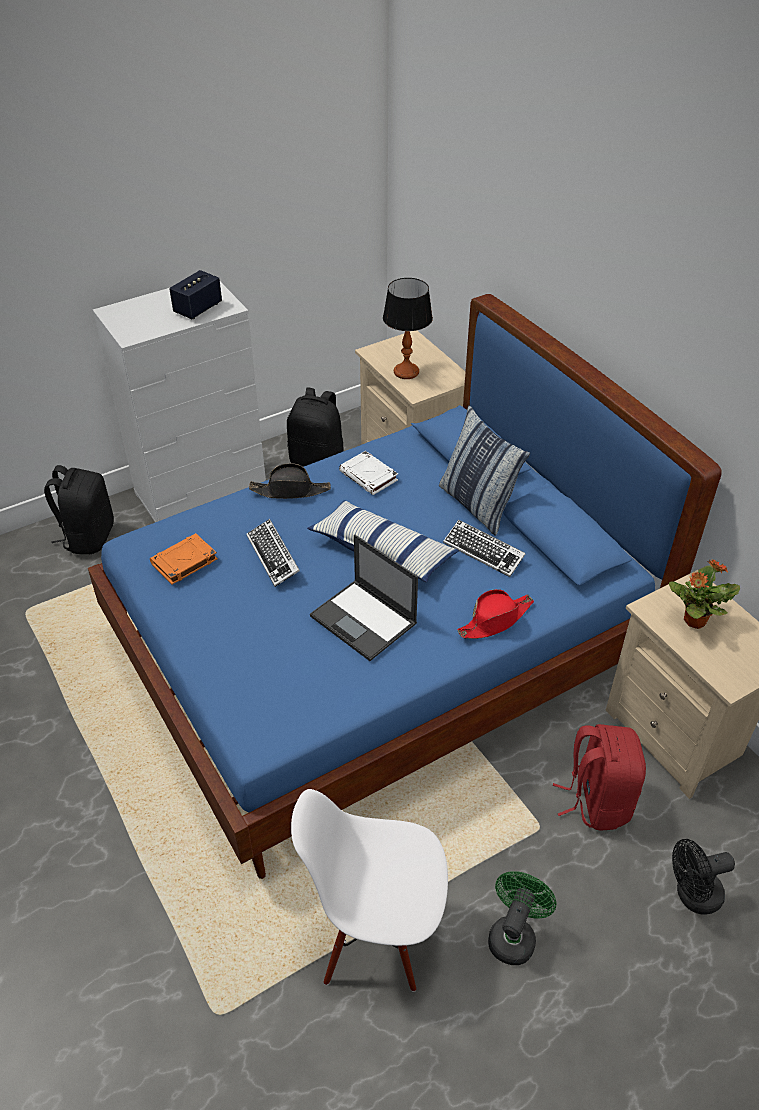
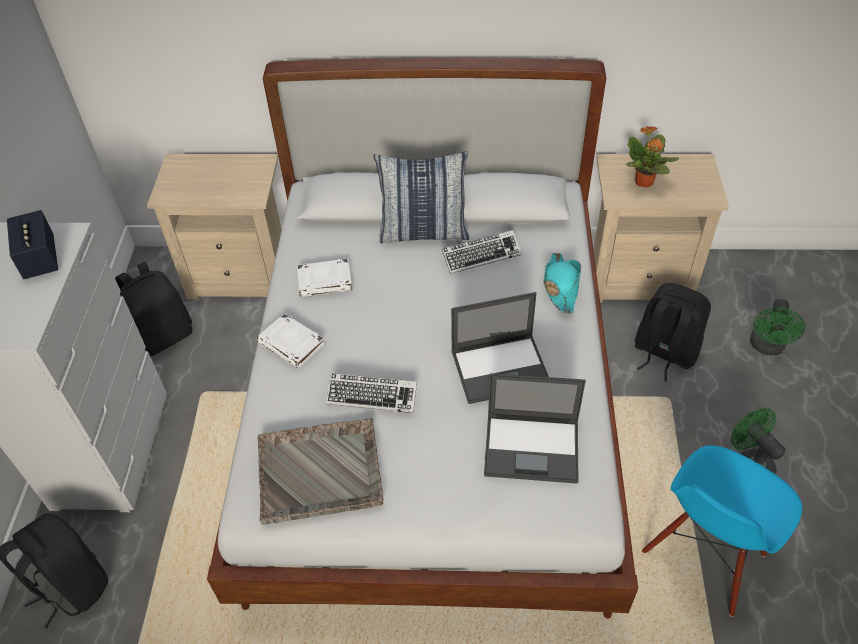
camera: 55 degrees left, 5 degrees up
blue bed [88,294,721,879] -> white bed [207,57,638,619]
orange book [150,533,218,585] -> grey tray [258,418,383,525]
black hat [249,463,331,499] -> white book [257,313,325,368]
white chair [291,789,448,992] -> blue chair [642,445,802,617]
pillow [307,500,459,582] -> none
table lamp [383,278,433,379] -> none
red hat [457,589,534,639] -> turquoise hat [543,253,581,314]
red backpack [553,724,646,830] -> black backpack [634,283,711,382]
black fan [672,839,735,915] -> green fan [750,299,805,355]
none -> laptop [484,373,586,484]

